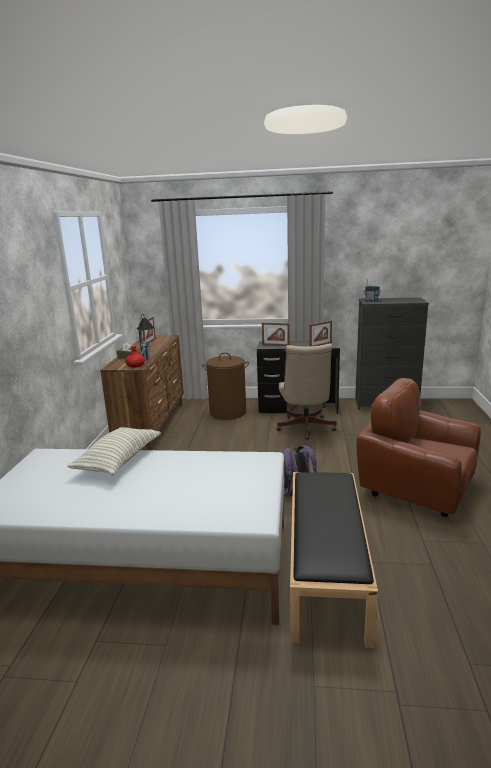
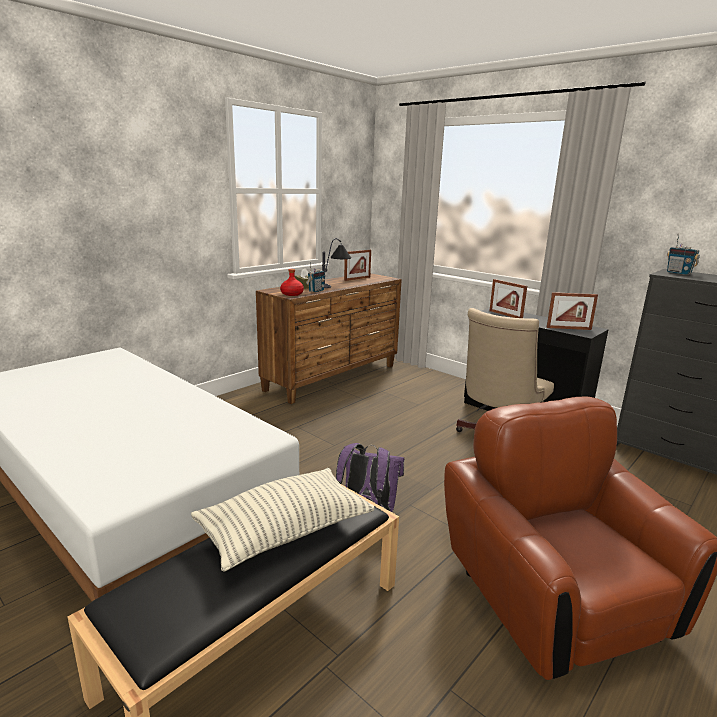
camera: 35 degrees right, 0 degrees up
pillow [68,427,161,476] -> pillow moved to [191,468,374,572]
brown laundry basket [202,352,249,420] -> none

